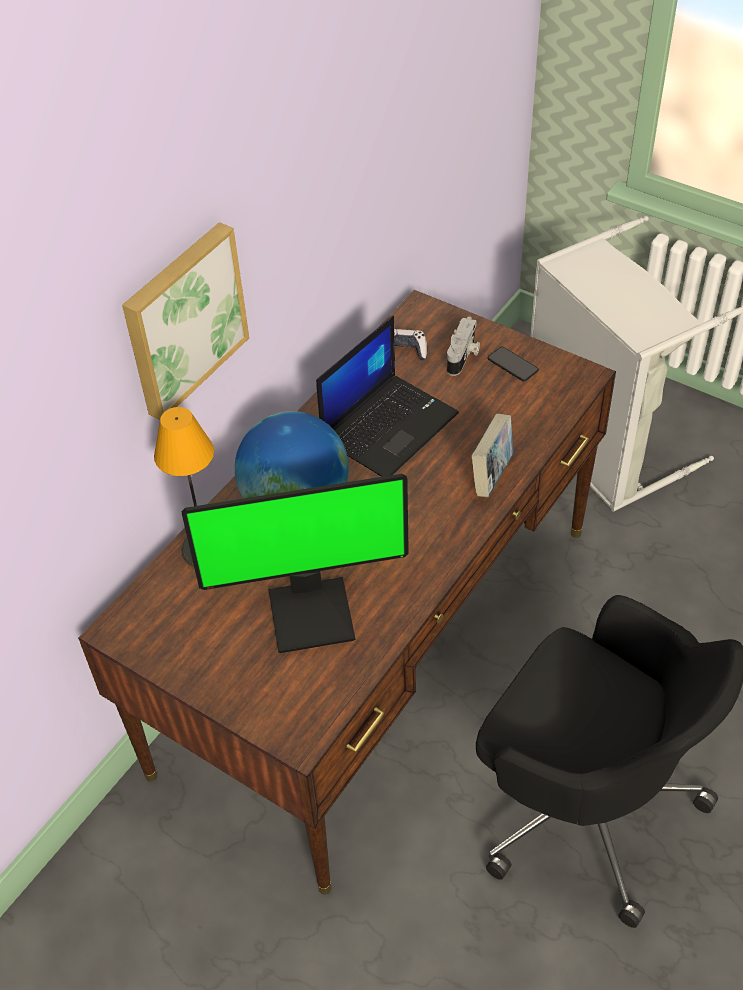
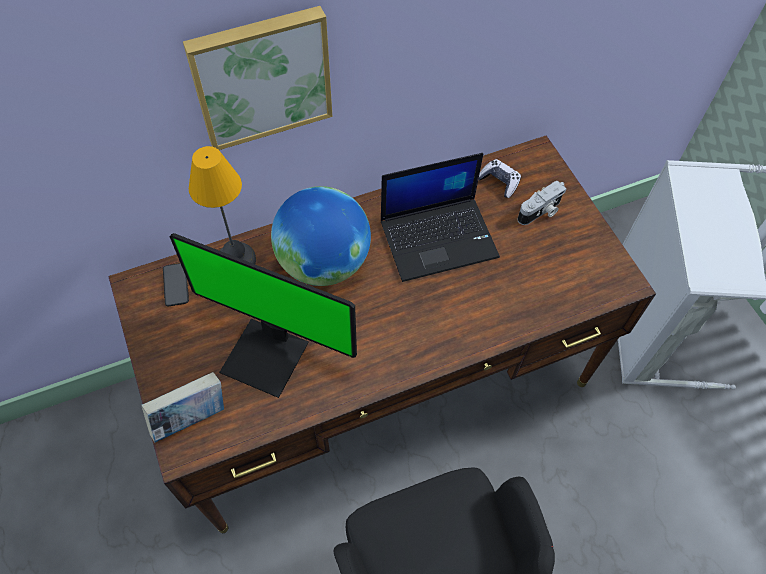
camera: 30 degrees right, 10 degrees up
book [472,414,513,497] -> book moved to [142,372,224,442]
phone [488,347,539,381] -> phone moved to [163,263,189,306]

